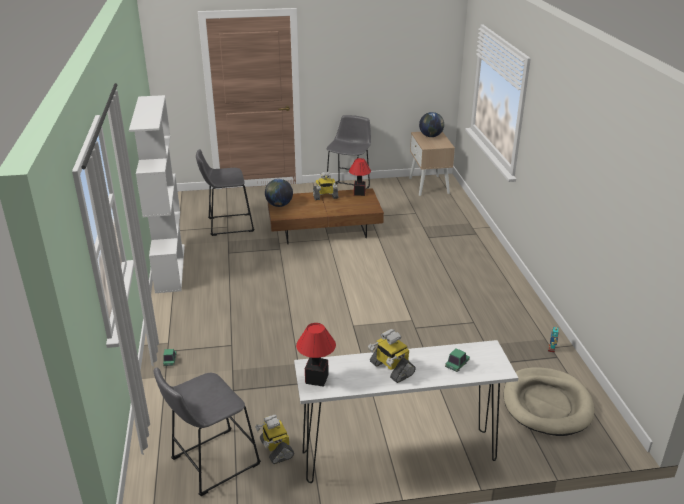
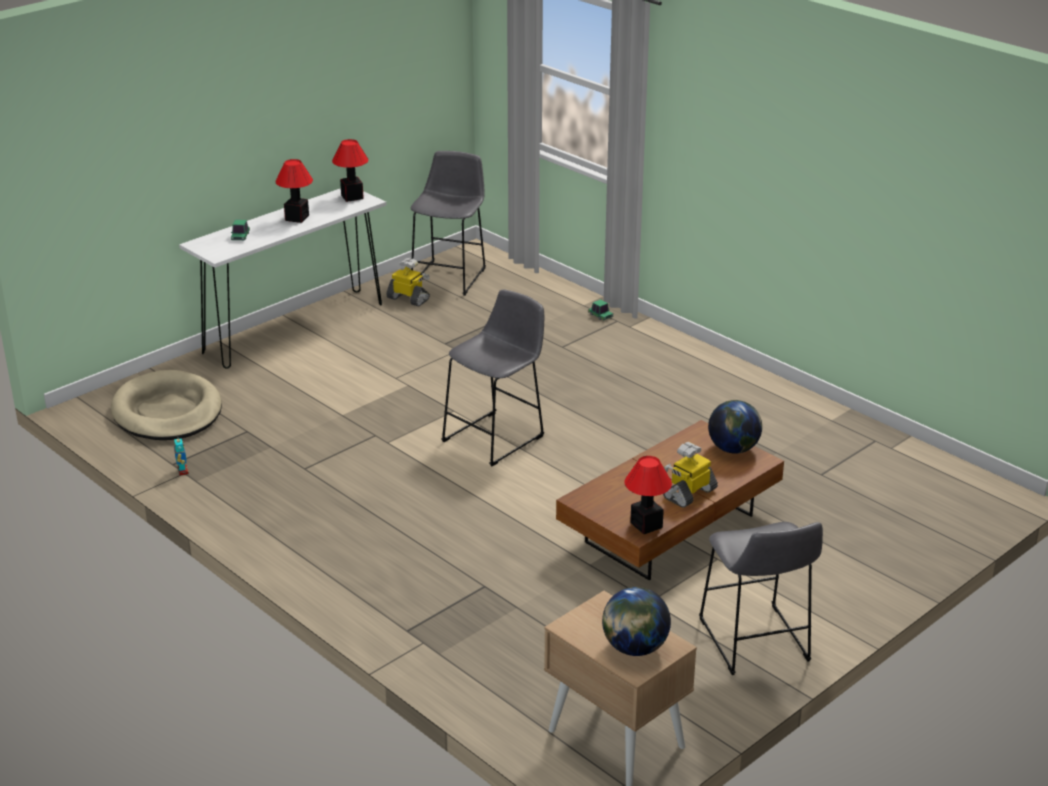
camera: 145 degrees right, 0 degrees up
white bookcase [129,95,185,293] -> none
grey stool [196,149,255,236] -> grey stool moved to [441,289,544,466]
toy robot [368,329,415,383] -> table lamp [276,159,313,223]

